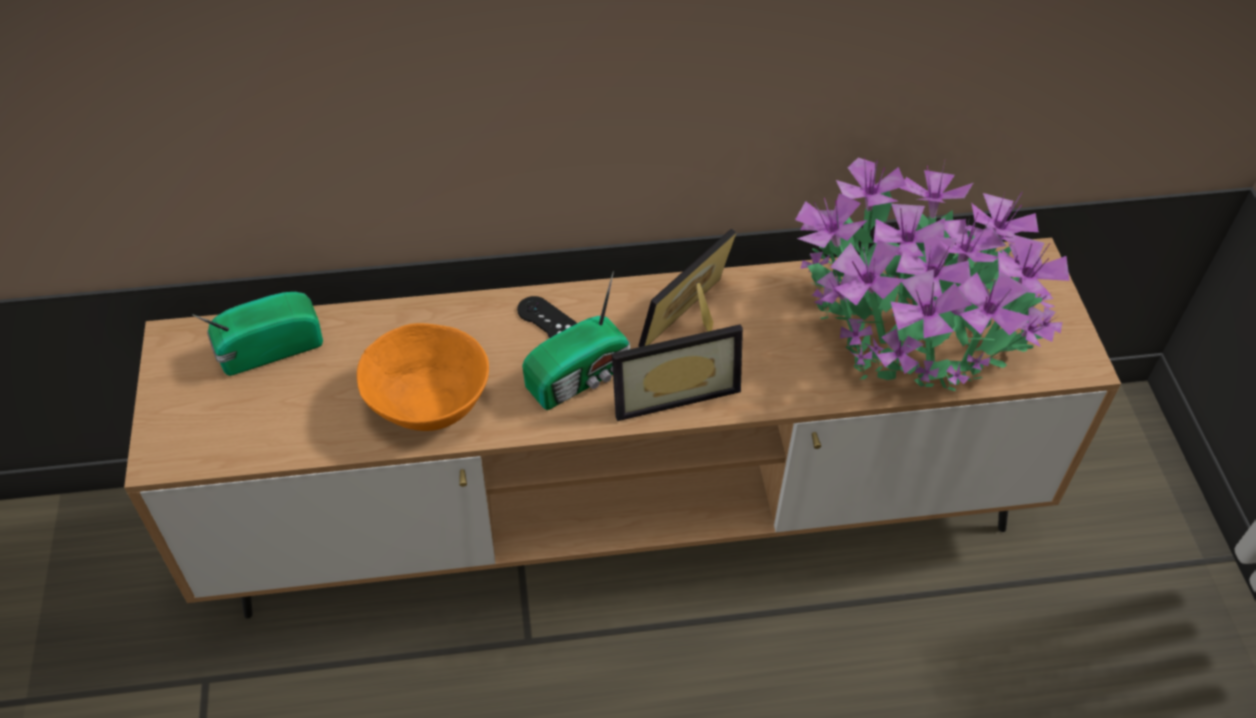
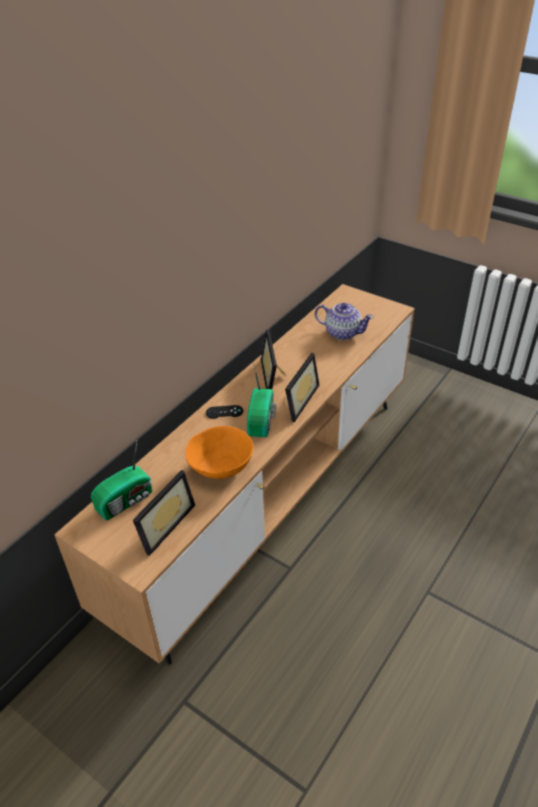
camera: 45 degrees left, 10 degrees down
radio [192,292,323,376] -> radio turned 150 degrees counterclockwise [91,441,152,520]
potted plant [795,157,1070,391] -> teapot [315,303,374,340]
none -> picture frame [133,470,195,556]

